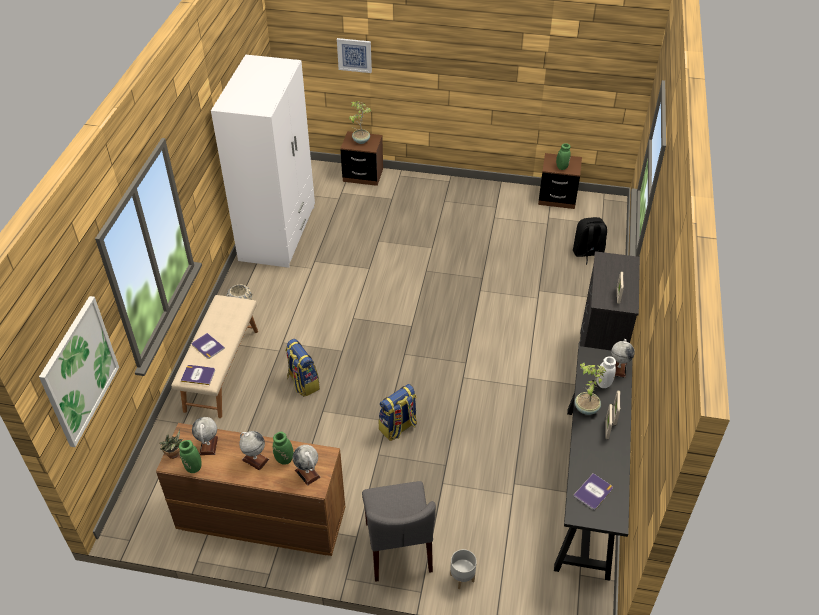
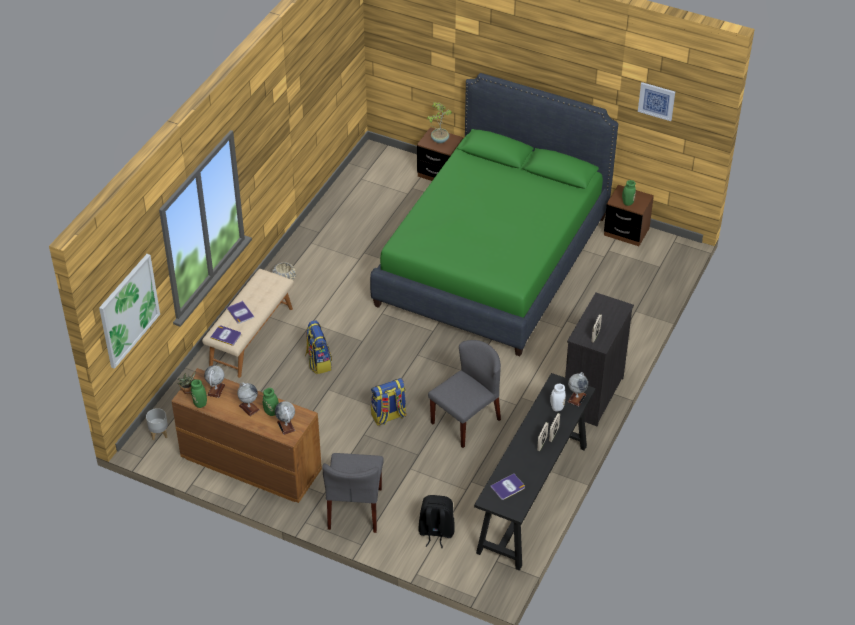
camera: 15 degrees right, 0 degrees up
white wardrobe [211,55,315,268] -> none
picture [337,38,372,73] -> picture moved to [638,82,675,121]
grey planter [450,549,477,589] -> grey planter moved to [146,408,168,441]
black backpack [573,217,607,265] -> black backpack moved to [418,495,455,548]
potted plant [575,363,606,415] -> none
none -> green bed [370,73,618,356]
none -> grey chair [428,340,501,448]

